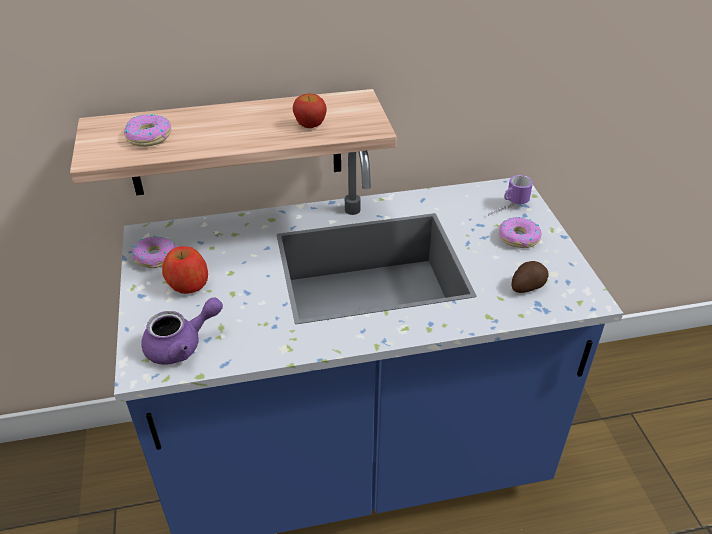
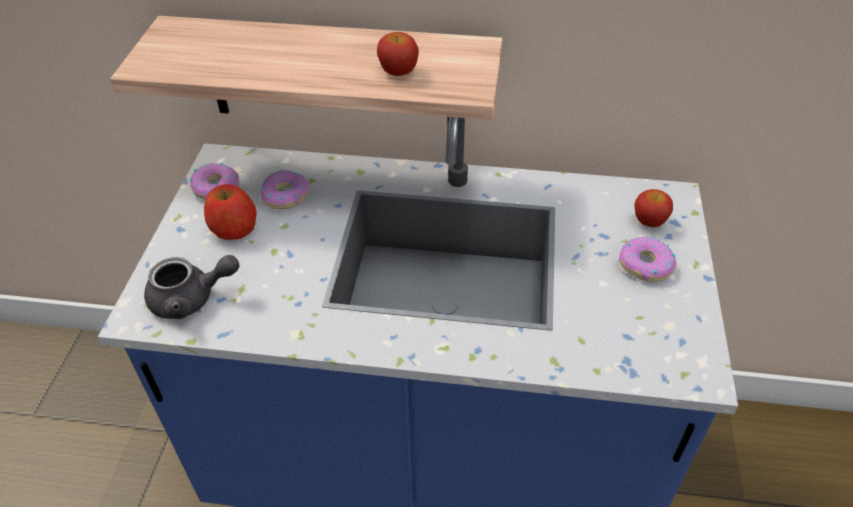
camera: 20 degrees right, 5 degrees up
donut [124,114,171,147] -> donut moved to [260,170,310,209]
purple teapot [141,297,223,365] -> grey teapot [144,255,240,319]
mug [488,175,533,216] -> apple [635,189,673,227]
potato [511,261,549,293] -> none

